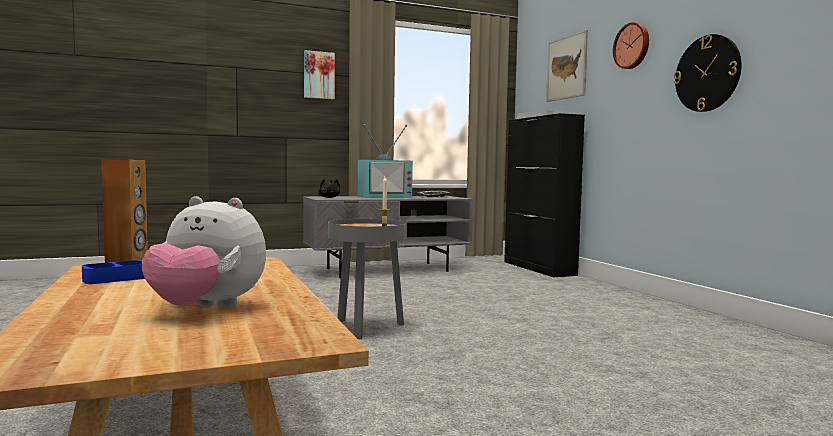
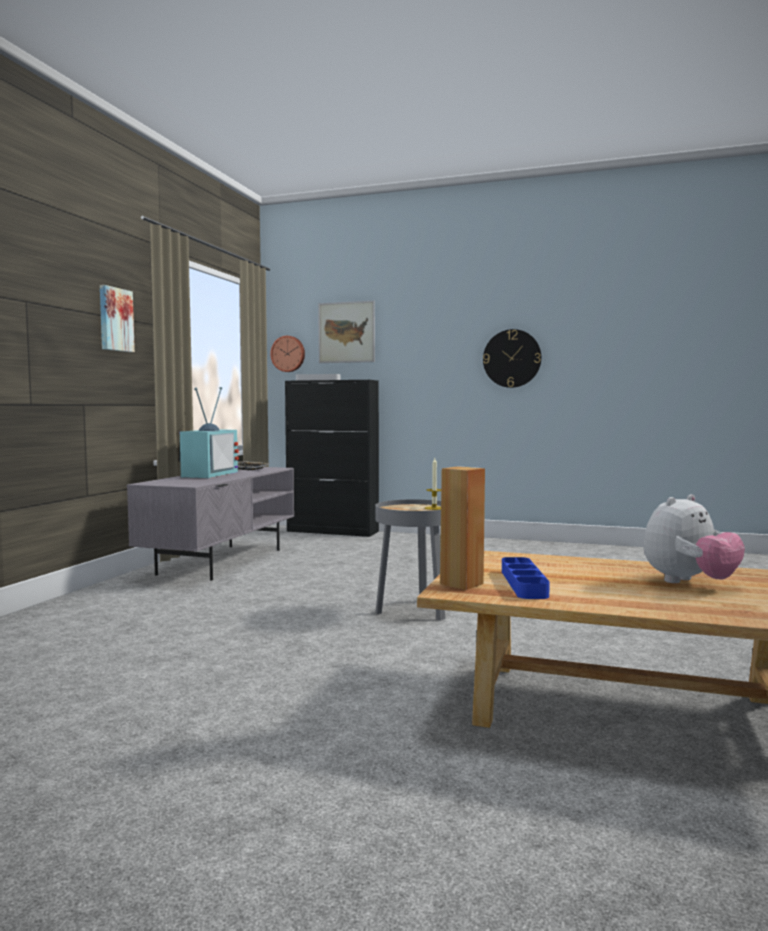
camera: 50 degrees left, 0 degrees up
black plush toy [318,179,340,198] -> none
wall clock [613,22,649,69] -> wall clock moved to [270,336,305,372]

